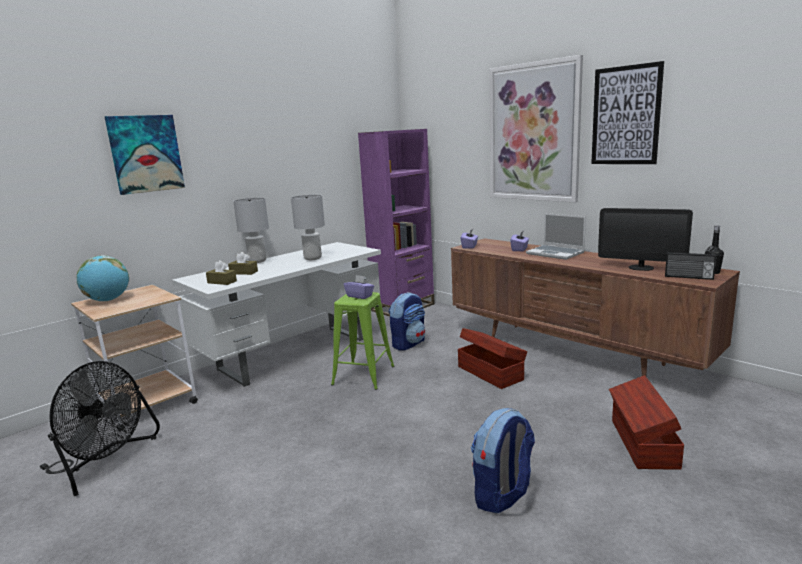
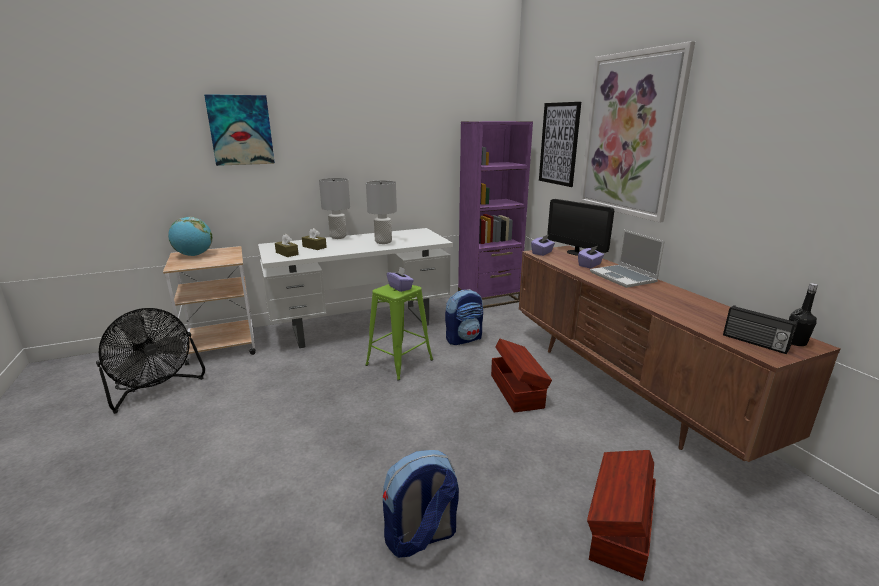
camera: 20 degrees right, 5 degrees up
picture [591,61,664,164] -> picture moved to [539,102,581,187]
monitor [598,208,693,271] -> monitor moved to [547,199,614,256]

